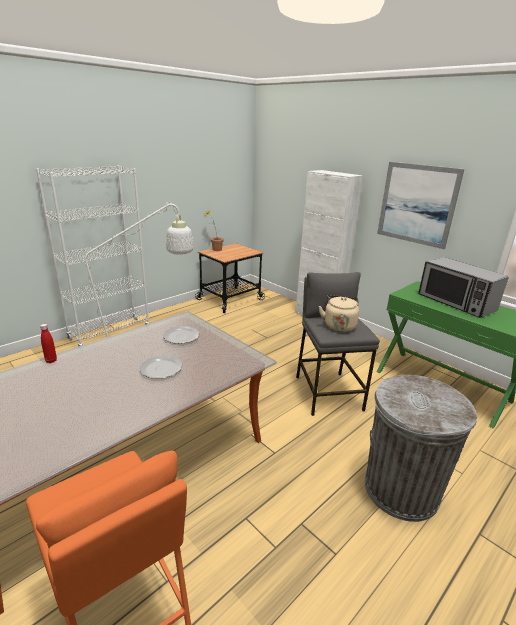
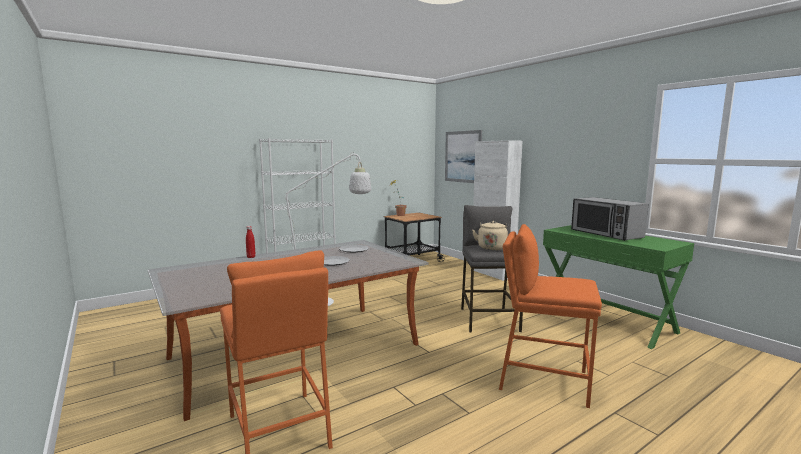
camera: 10 degrees right, 15 degrees down
grey trash can [365,375,477,522] -> orange stool [499,224,602,408]
picture [377,162,464,249] -> picture moved to [445,130,482,183]

